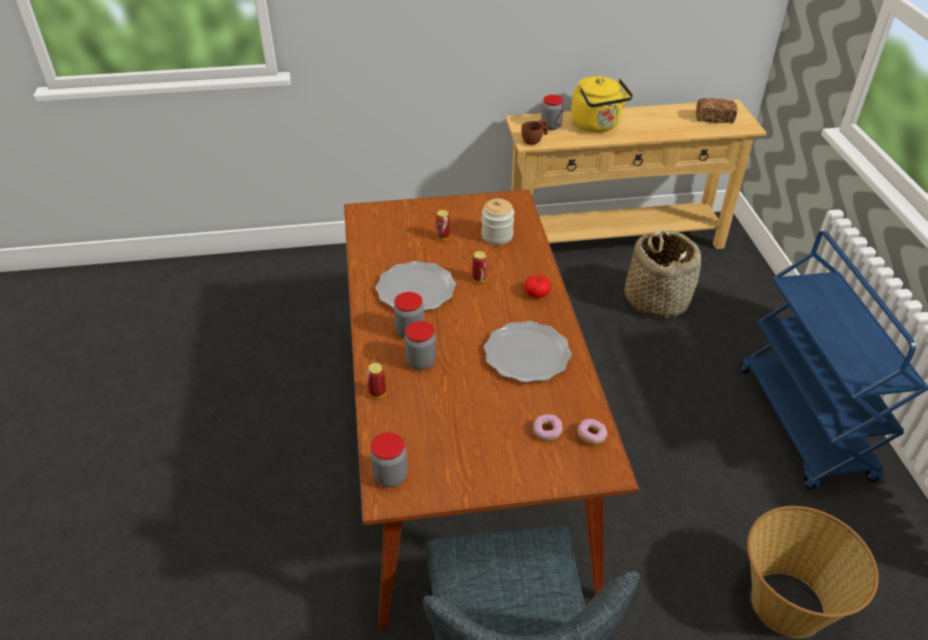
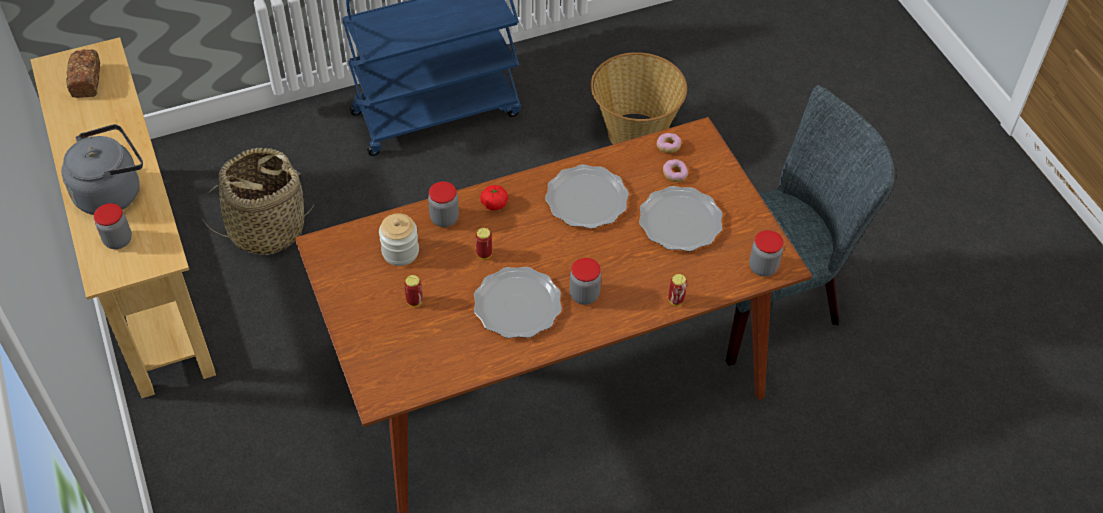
camera: 105 degrees left, 10 degrees up
jar [405,321,436,370] -> jar moved to [428,181,459,227]
brown cup [521,119,548,145] -> none
yellow kettle [571,76,633,132] -> grey kettle [62,124,143,215]
none -> plate [639,186,723,251]

